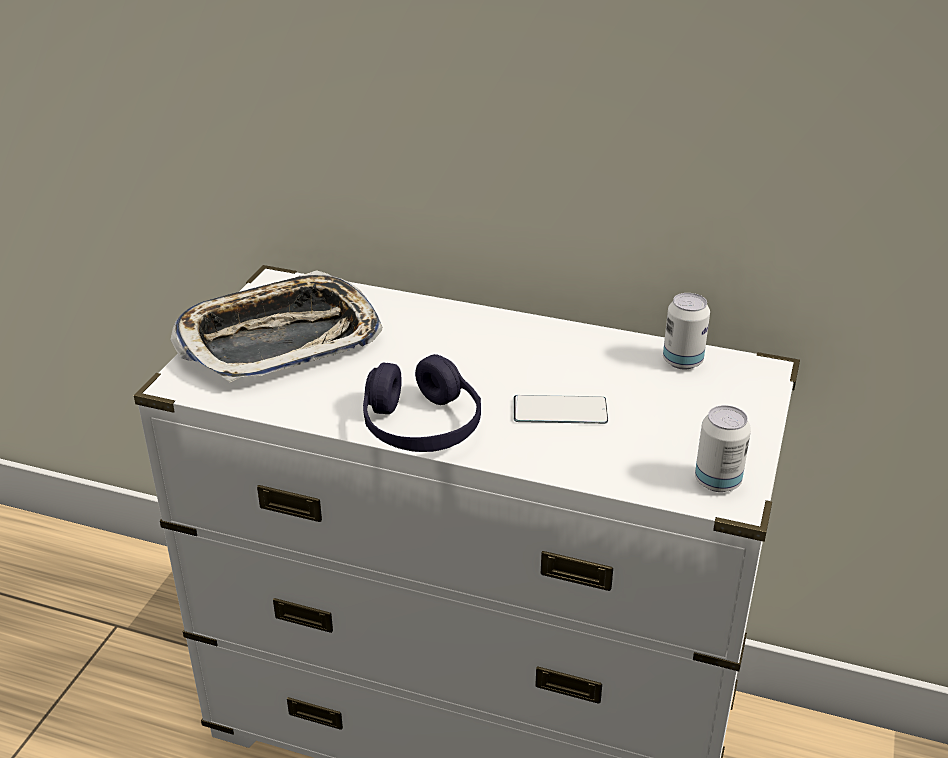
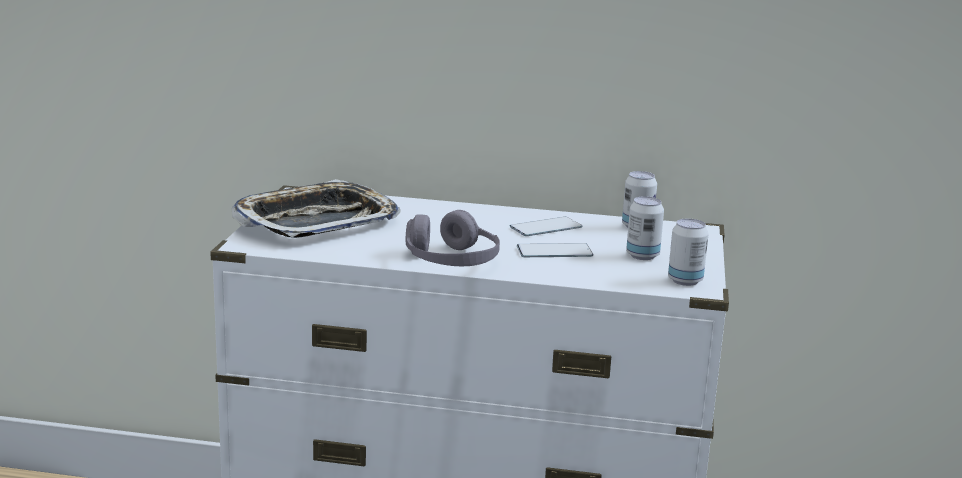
camera: 10 degrees left, 15 degrees down
purple headphones [363,354,481,452] -> grey headphones [406,210,500,266]
none -> phone [510,217,582,236]
none -> can [626,196,664,260]

